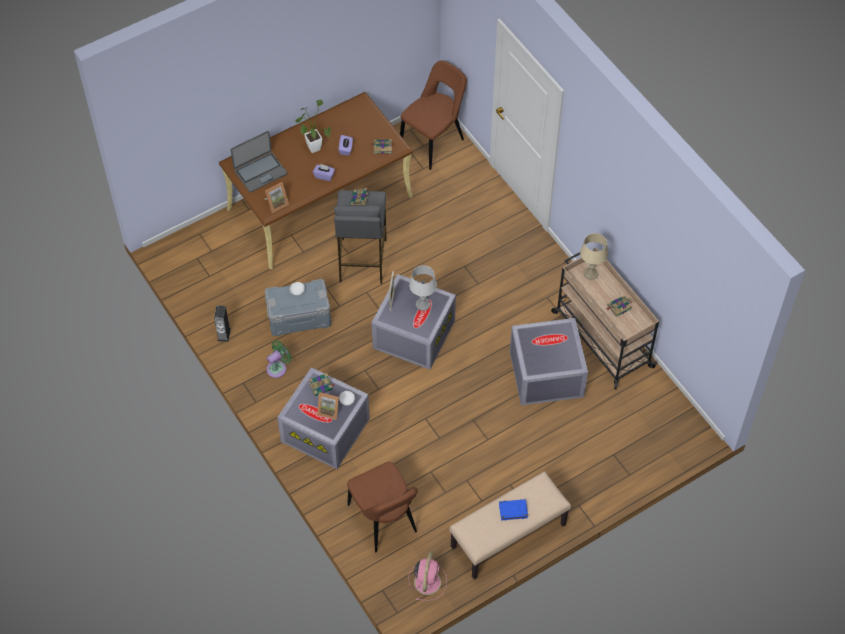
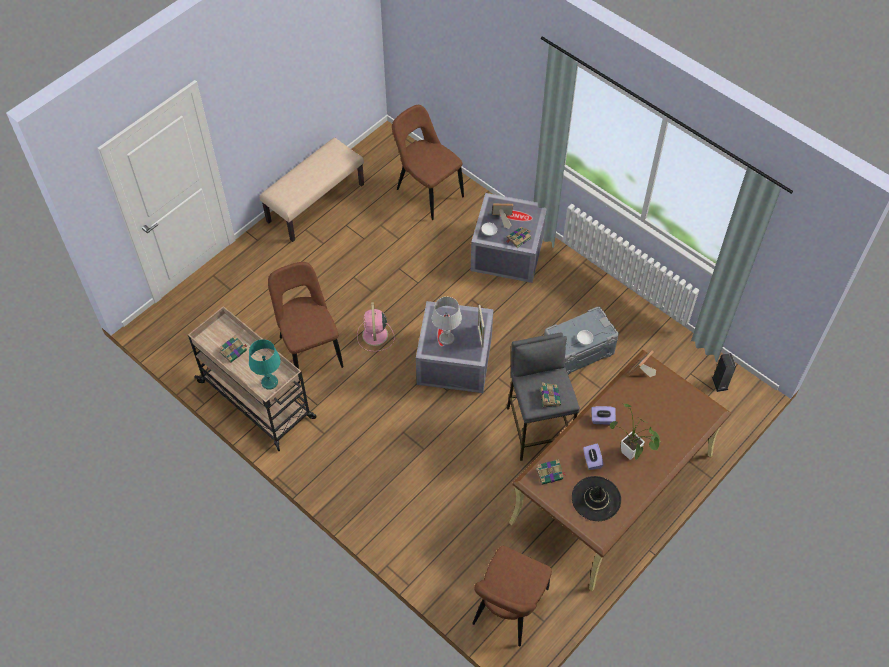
camera: 165 degrees right, 0 degrees up
speaker [214,306,231,342] -> speaker moved to [712,353,736,392]
laptop [230,131,287,192] -> none
green fan [266,340,292,378] -> none
pink fan [408,551,447,601] -> pink fan moved to [357,302,394,352]
blue book [499,499,528,521] -> none
grey storage box [510,318,588,406] -> brown chair [268,262,343,383]
beige table lamp [580,233,608,279] -> turquoise table lamp [249,339,281,390]
none -> black hat [572,476,621,521]

